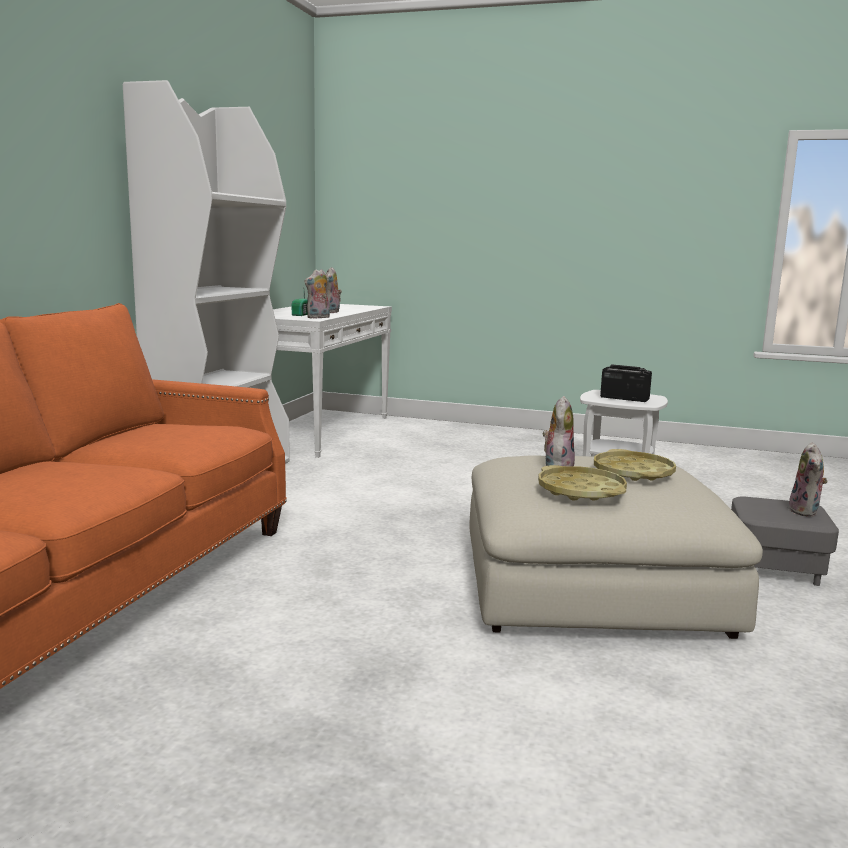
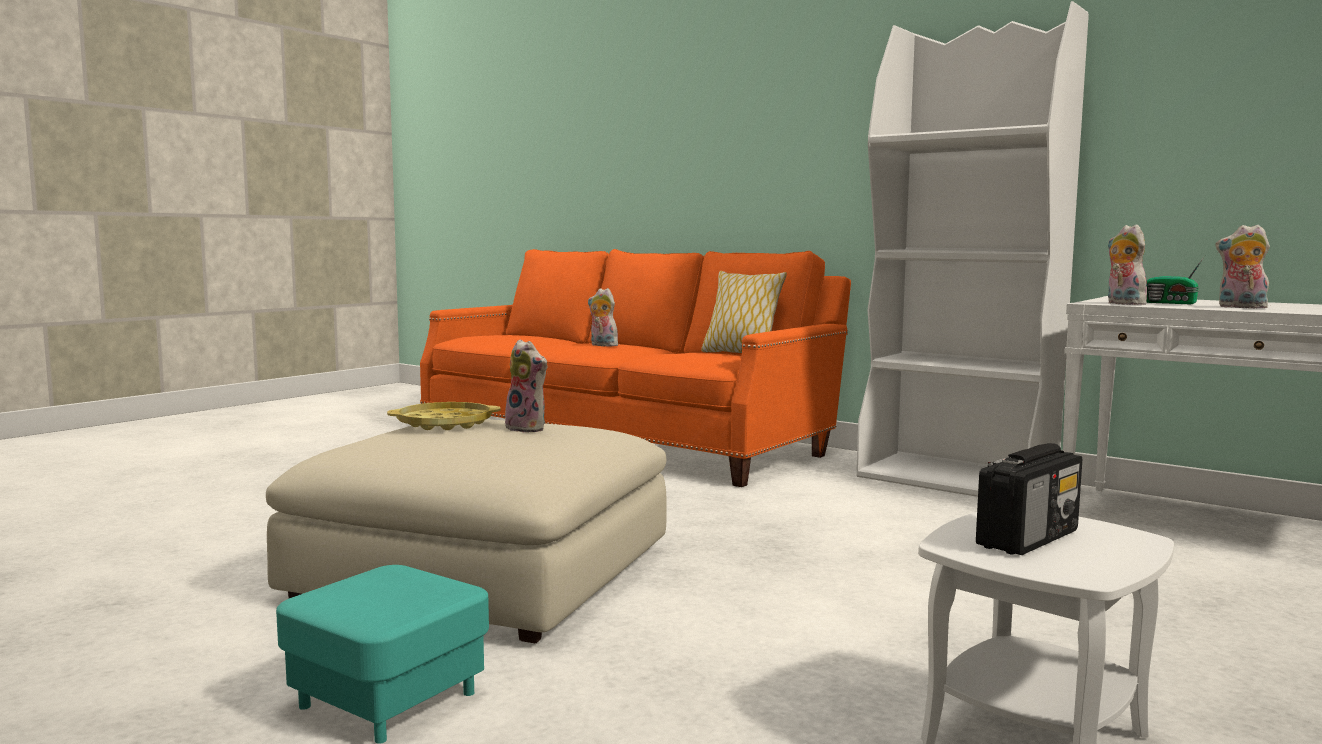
camera: 110 degrees right, 5 degrees down
yellow tray [594,449,676,481] -> none
grey ottoman [731,496,839,586] -> turquoise ottoman [276,565,489,744]
plush toy [788,442,828,517] -> plush toy moved to [588,288,618,347]
none -> pillow [701,271,787,353]

